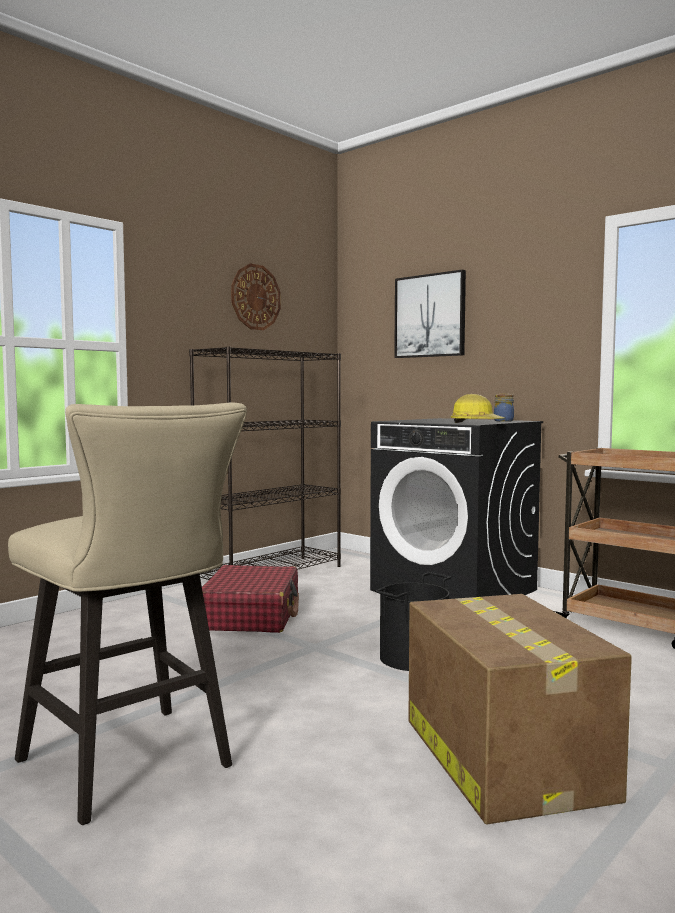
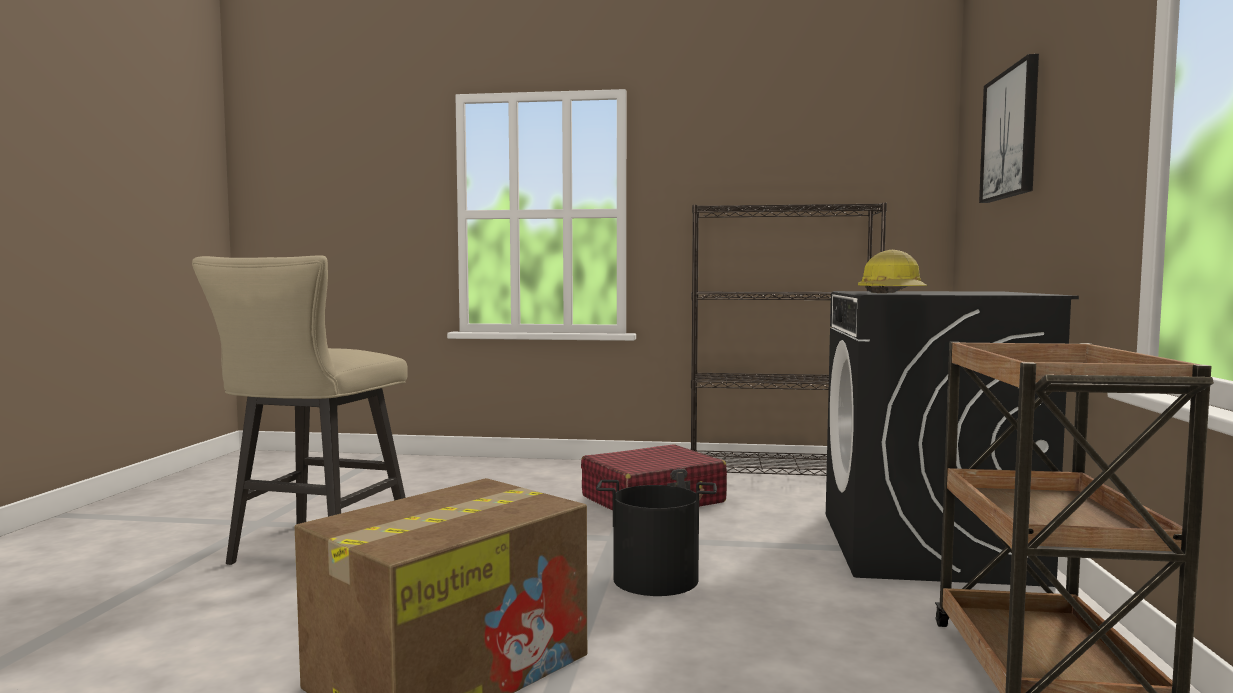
camera: 55 degrees right, 0 degrees up
wall clock [231,263,281,330] -> none
jar [494,394,514,422] -> none

